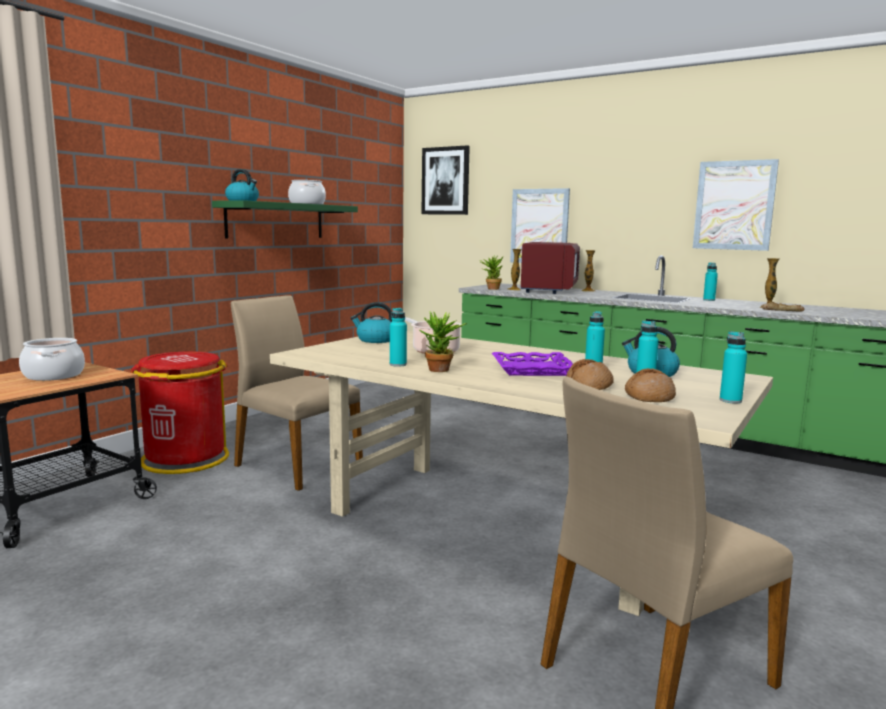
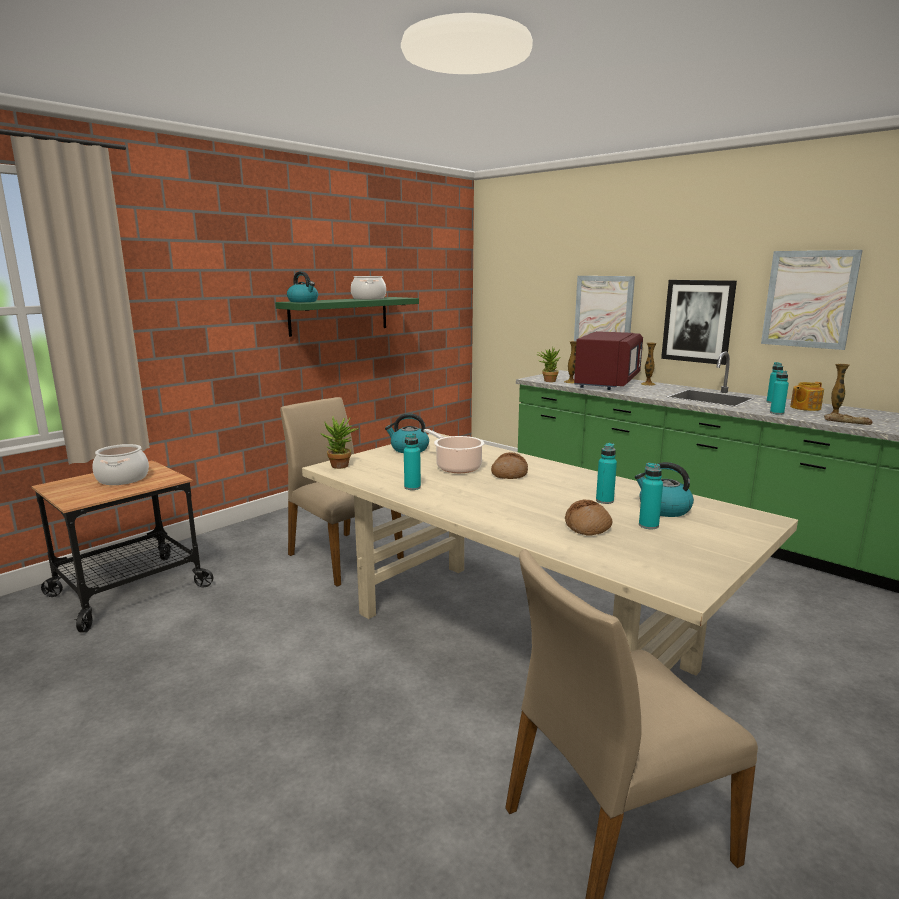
camera: 10 degrees right, 5 degrees up
red trash can [130,351,229,474] -> none
potted plant [420,311,467,372] -> potted plant moved to [320,416,359,469]
picture [422,145,470,215] -> picture moved to [661,280,737,365]
purple tray [492,352,573,376] -> none
bread [625,368,676,402] -> bread moved to [491,452,528,479]
turquoise bottle [720,331,747,403] -> turquoise bottle moved to [770,370,789,415]
none -> teapot [790,382,824,411]

